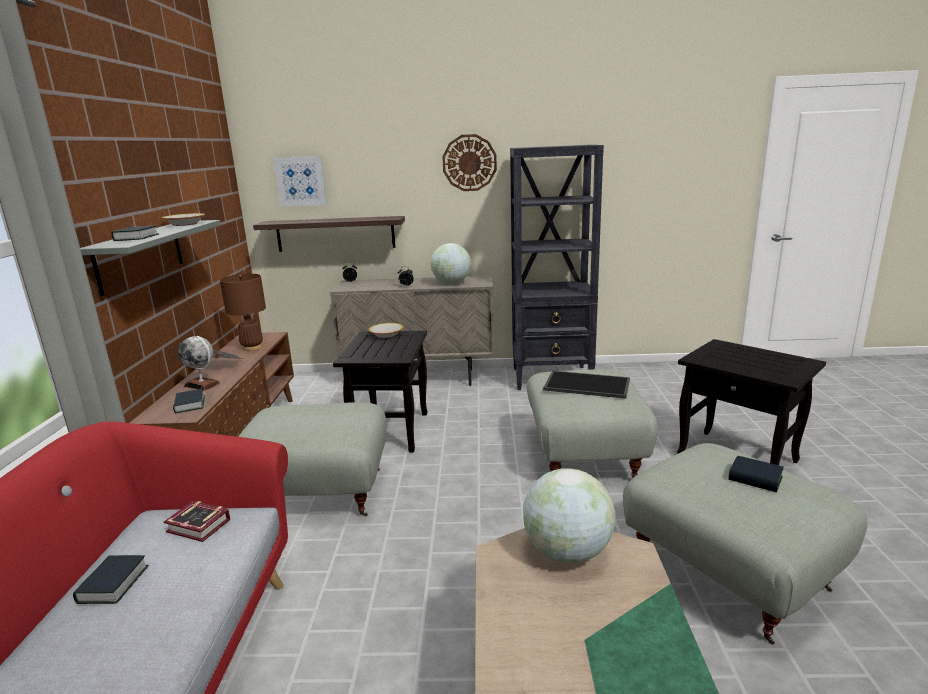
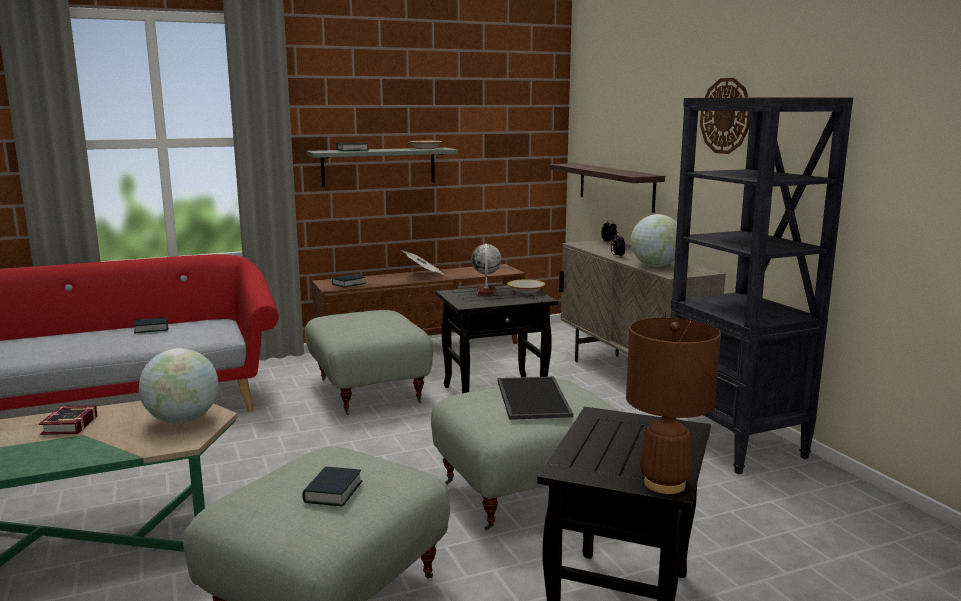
camera: 65 degrees right, 5 degrees down
book [164,501,231,542] -> book moved to [39,405,98,435]
globe [178,336,220,391] -> globe moved to [471,244,502,295]
brown table lamp [220,274,266,351] -> brown table lamp moved to [626,318,721,494]
picture [273,156,327,207] -> none

